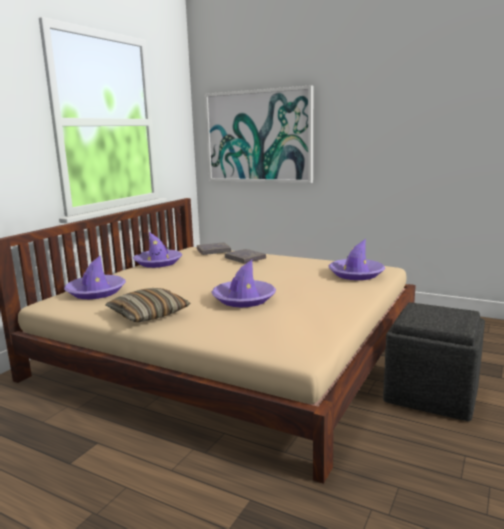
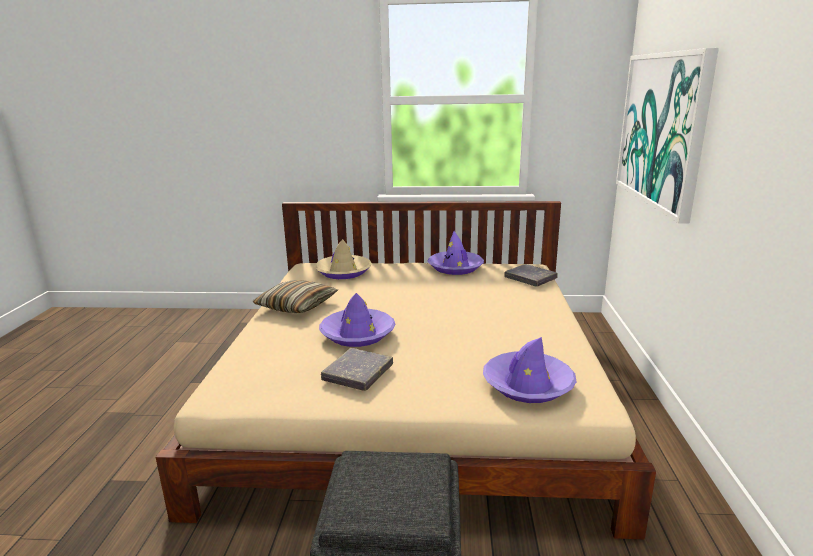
camera: 65 degrees right, 5 degrees up
purple hat [64,256,126,299] -> beige hat [315,239,372,279]
grey book [225,249,266,264] -> grey book moved to [321,348,393,391]

